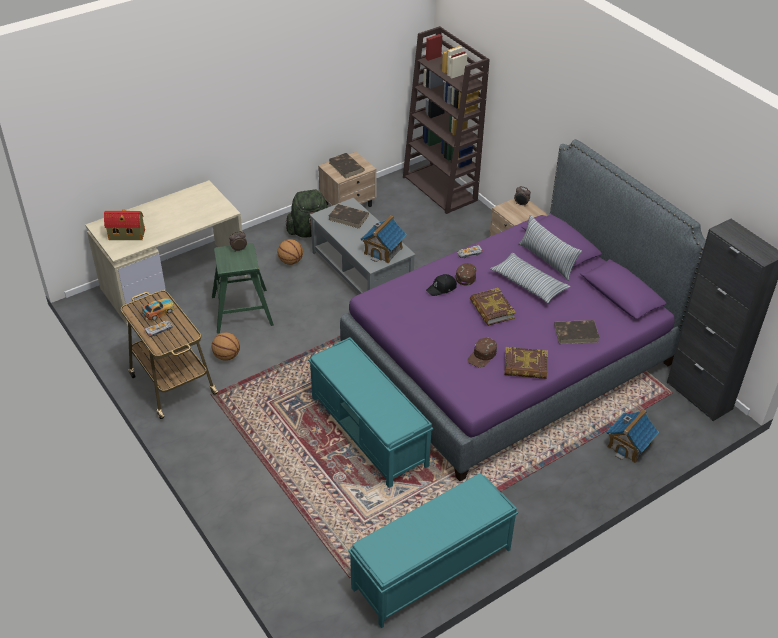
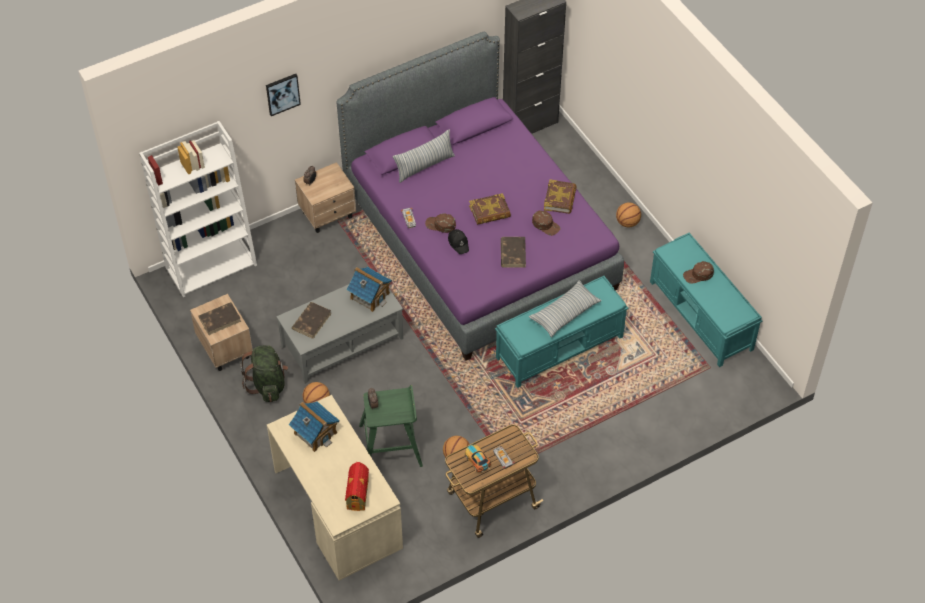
camera: 85 degrees left, 10 degrees up
brown bookcase [403,26,490,214] -> white bookcase [139,121,257,297]
pillow [490,253,570,303] -> pillow moved to [529,280,602,337]
brown book [554,320,600,344] -> brown book moved to [501,237,526,268]
toy house [606,409,659,463] -> toy house moved to [289,401,340,452]
none -> picture [266,74,301,116]
none -> basketball [616,202,641,227]
none -> brown cap [683,261,714,284]

